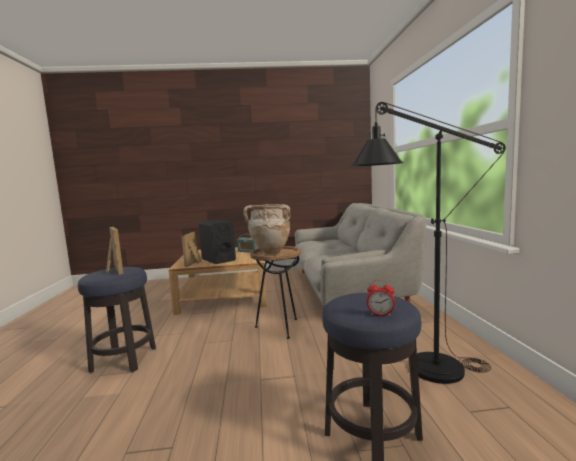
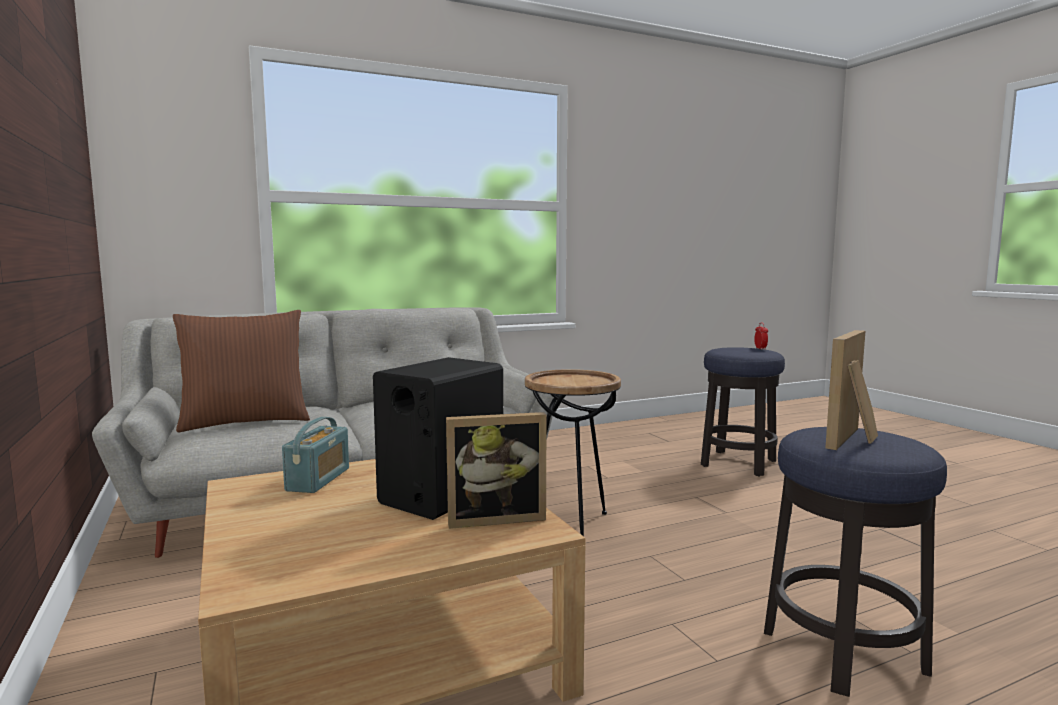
camera: 110 degrees left, 0 degrees up
beige vase [243,204,290,255] -> none
black floor lamp [351,102,506,384] -> none
none -> brown pillow [173,310,310,432]

